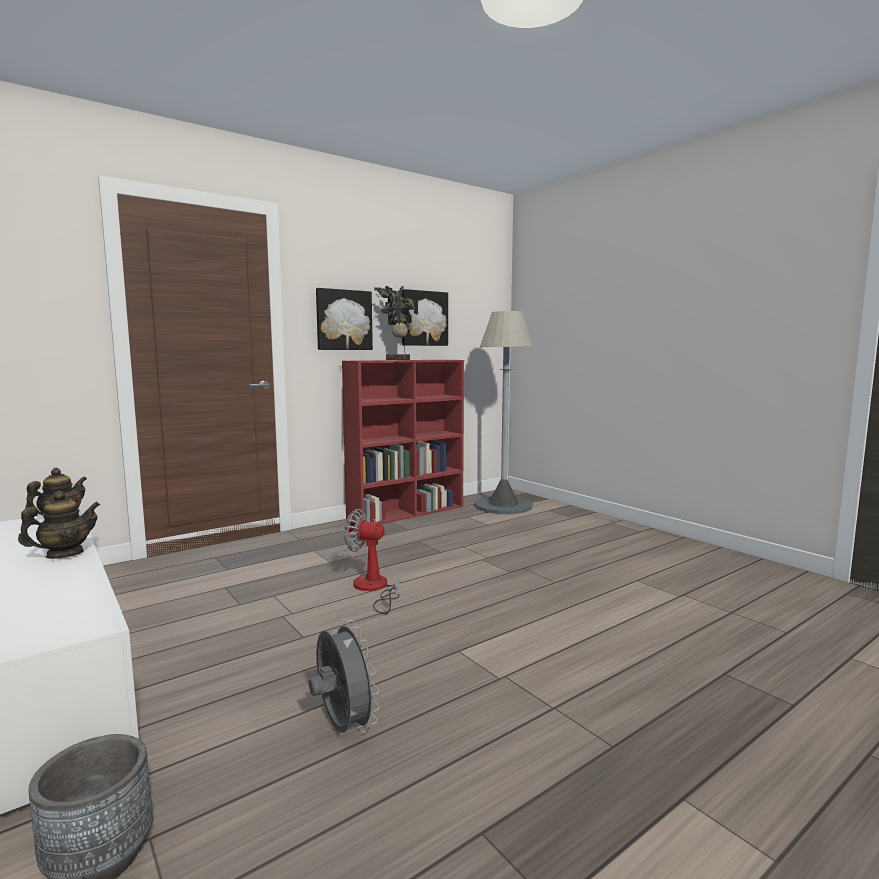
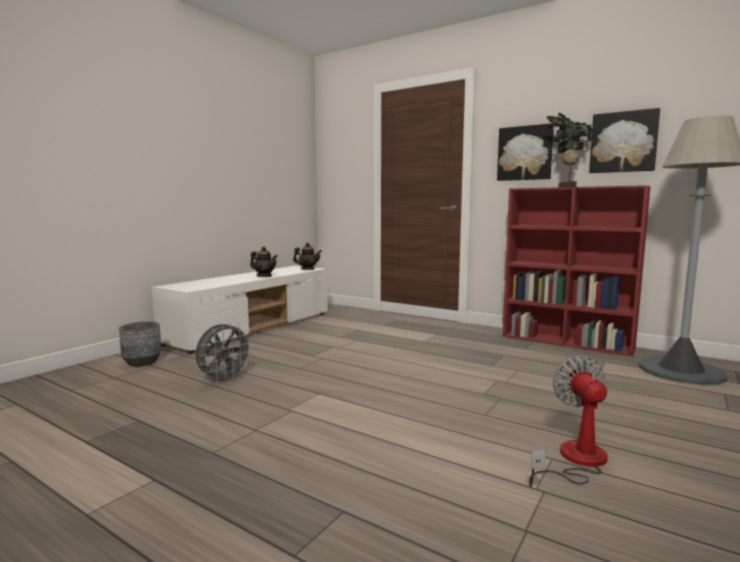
camera: 70 degrees right, 0 degrees up
fan [344,509,400,614] -> fan moved to [529,355,608,487]

